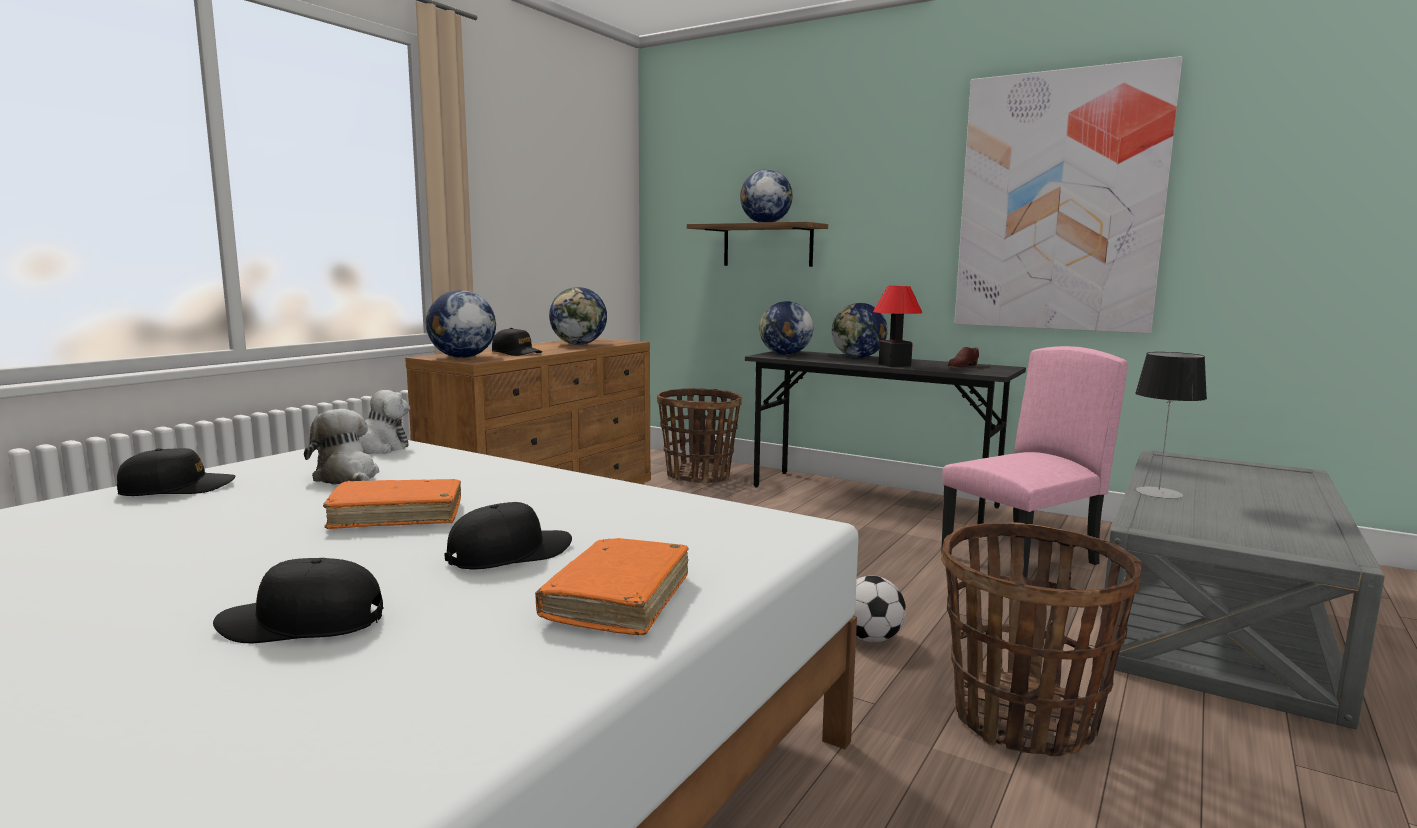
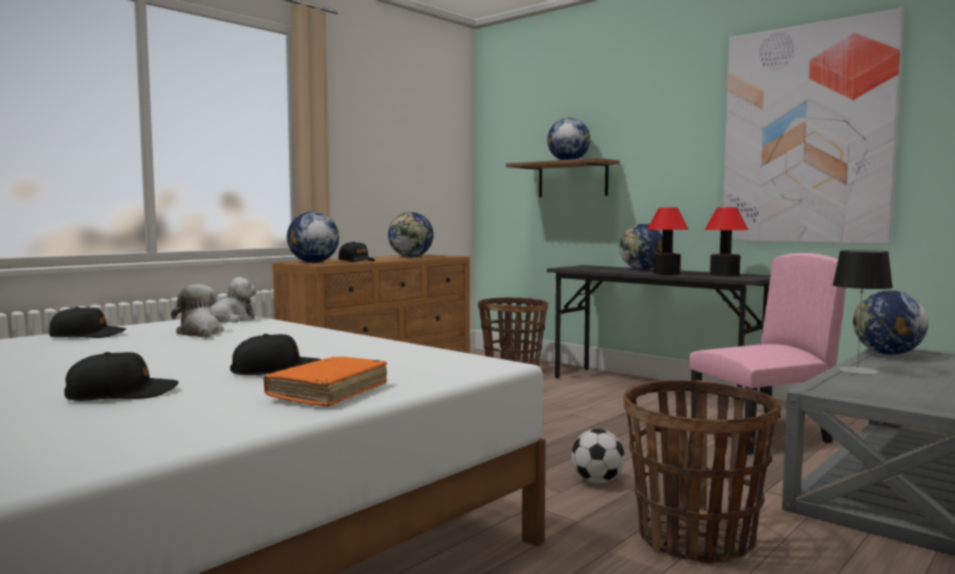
camera: 10 degrees right, 5 degrees down
black cap [213,558,384,643] -> black cap turned 150 degrees clockwise [64,352,179,401]
orange book [323,479,461,529] -> none
globe [759,301,813,355] -> globe moved to [853,290,928,355]
brown shoe [948,347,979,368] -> table lamp [705,207,748,277]

